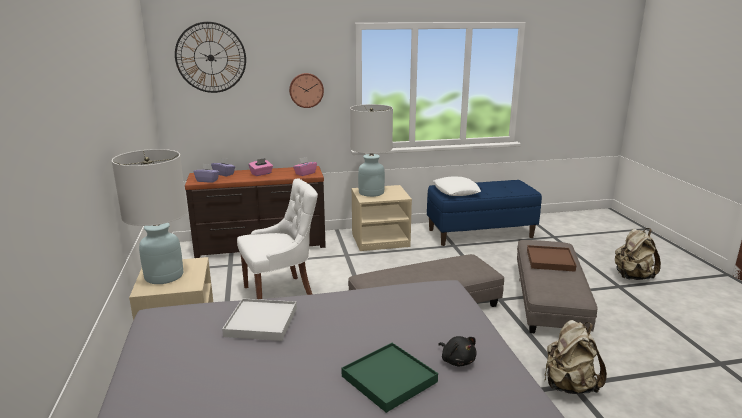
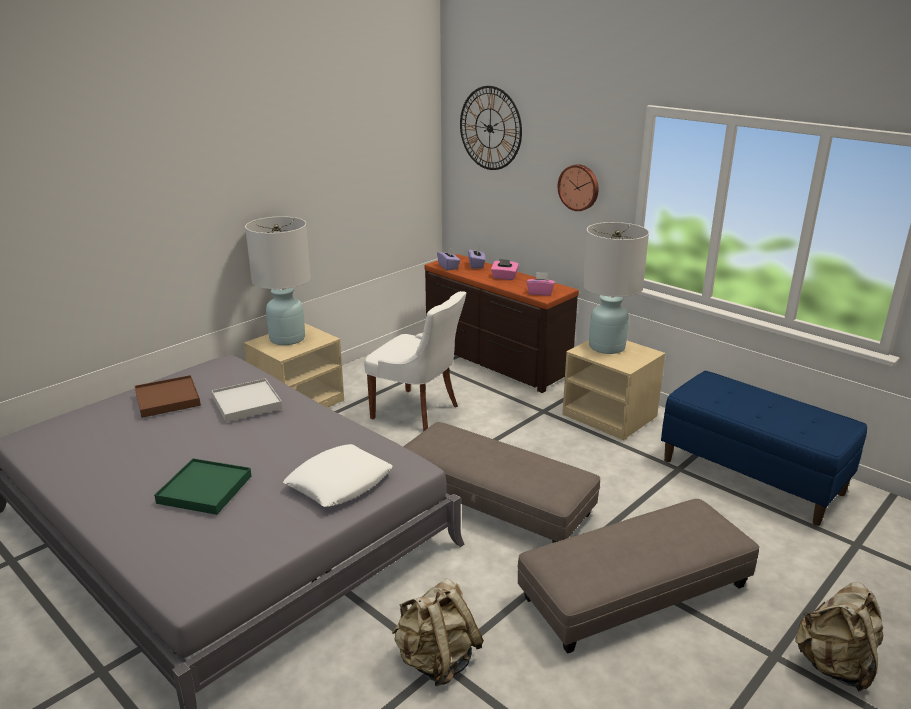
camera: 55 degrees right, 5 degrees up
white pillow [433,176,481,196] -> white pillow moved to [283,444,393,507]
black plush toy [438,336,476,366] -> none
brown tray [527,245,577,272] -> brown tray moved to [135,375,201,418]

